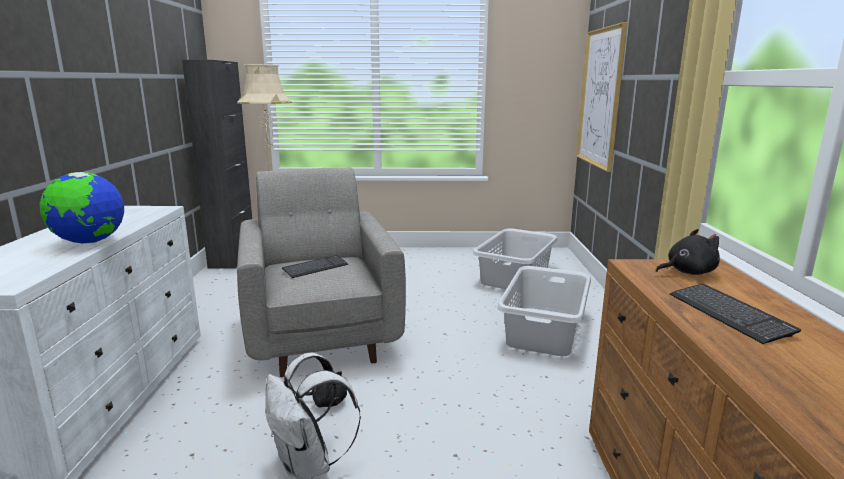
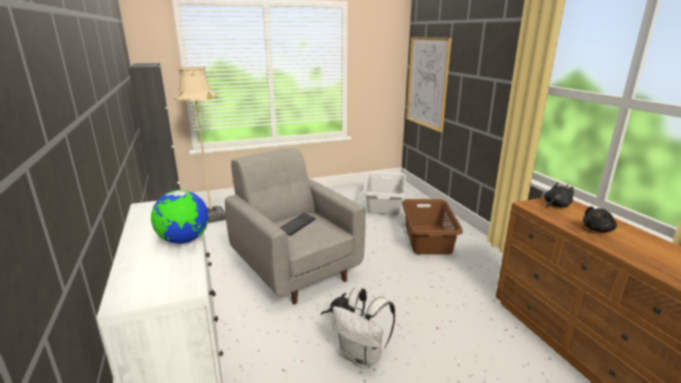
camera: 20 degrees left, 5 degrees up
grey laundry basket [497,266,591,356] -> brown laundry basket [402,199,463,255]
keyboard [670,284,801,344] -> black plush toy [583,206,617,232]

